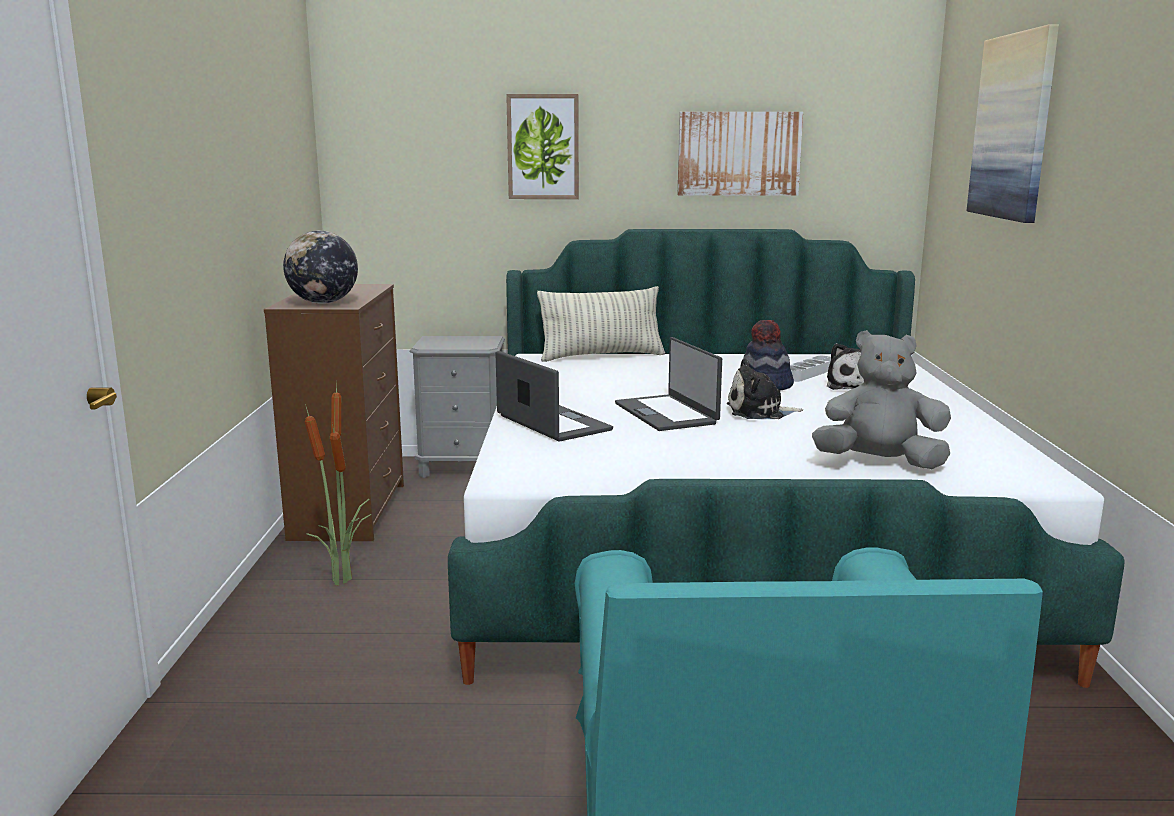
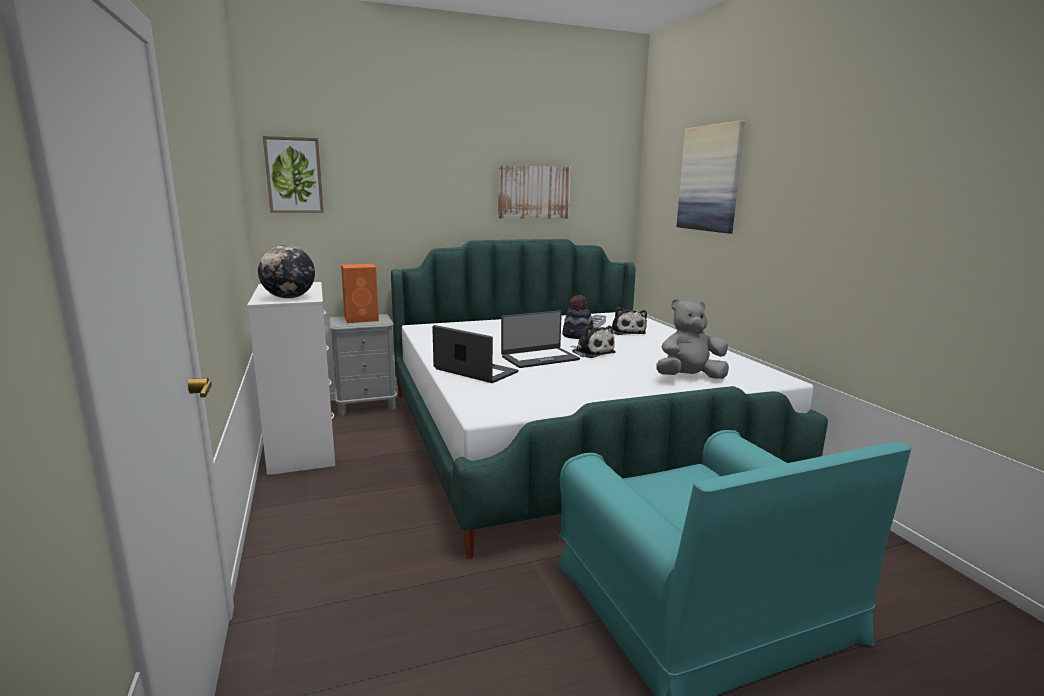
camera: 20 degrees left, 0 degrees up
brown dresser [264,284,404,541] -> white dresser [247,282,335,475]
potted plant [305,380,372,586] -> none
picture [506,94,579,199] -> picture moved to [263,136,324,213]
pillow [537,286,665,362] -> none
laptop [615,337,722,431] -> laptop turned 75 degrees counterclockwise [501,310,580,368]
plush toy [727,358,803,419] -> plush toy turned 105 degrees counterclockwise [570,326,616,358]
none -> orange speaker [341,264,379,323]

